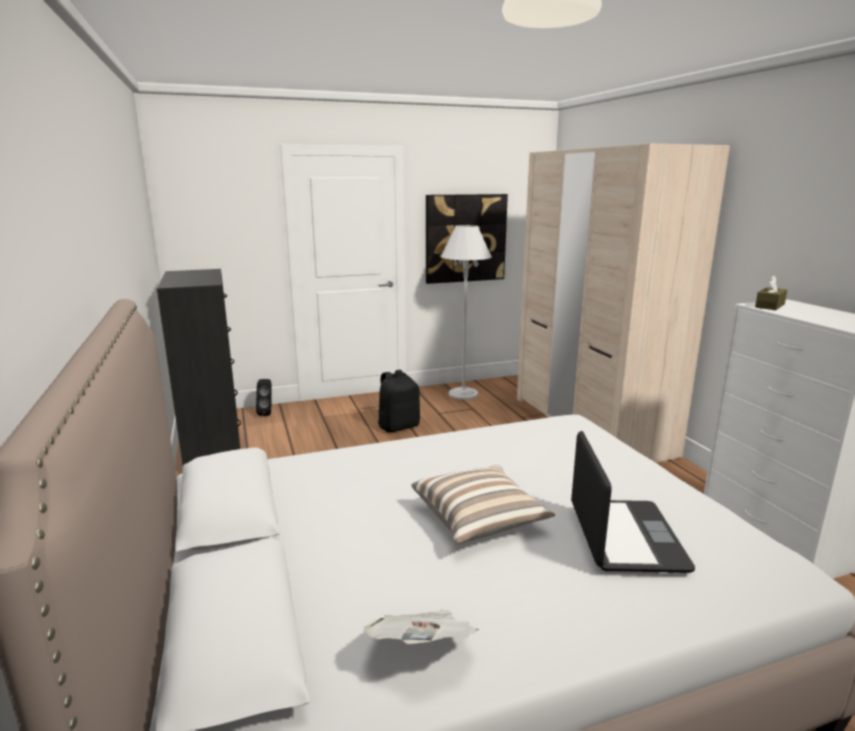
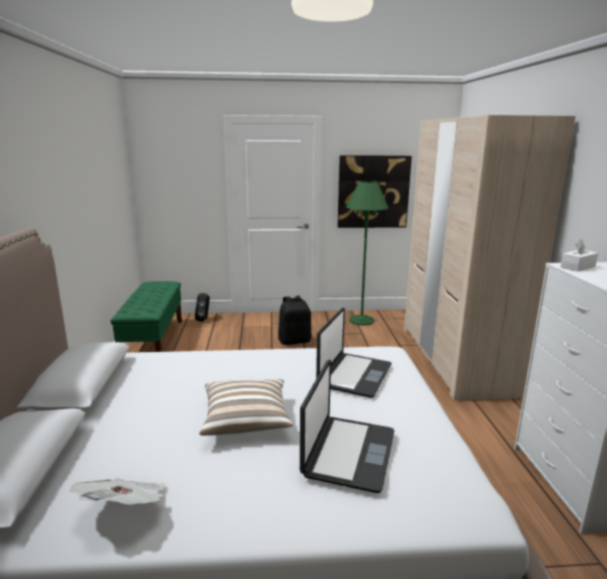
camera: 15 degrees right, 0 degrees up
black dresser [157,269,241,465] -> green bench [111,281,182,352]
white floor lamp [441,225,492,400] -> green floor lamp [346,181,388,325]
brown tissue box [755,276,787,310] -> white tissue box [561,239,598,271]
none -> laptop [316,308,392,398]

